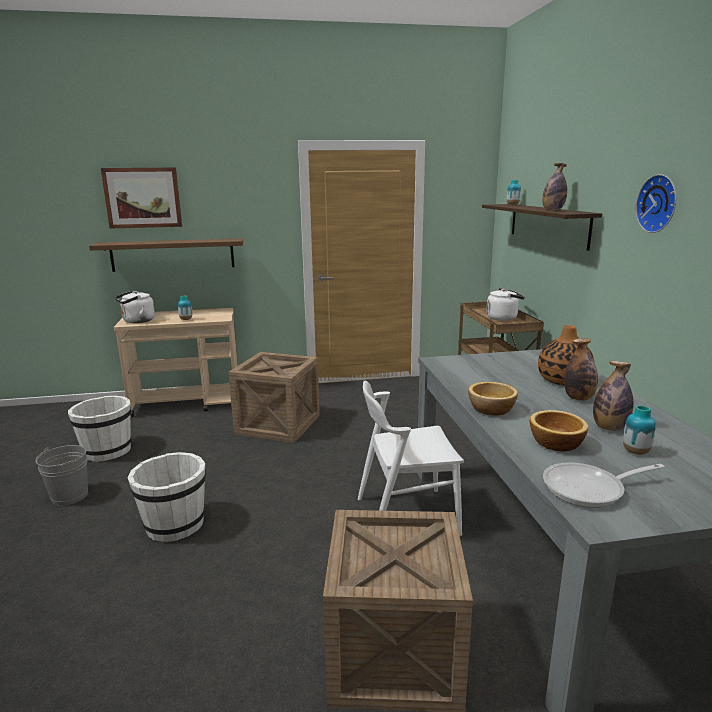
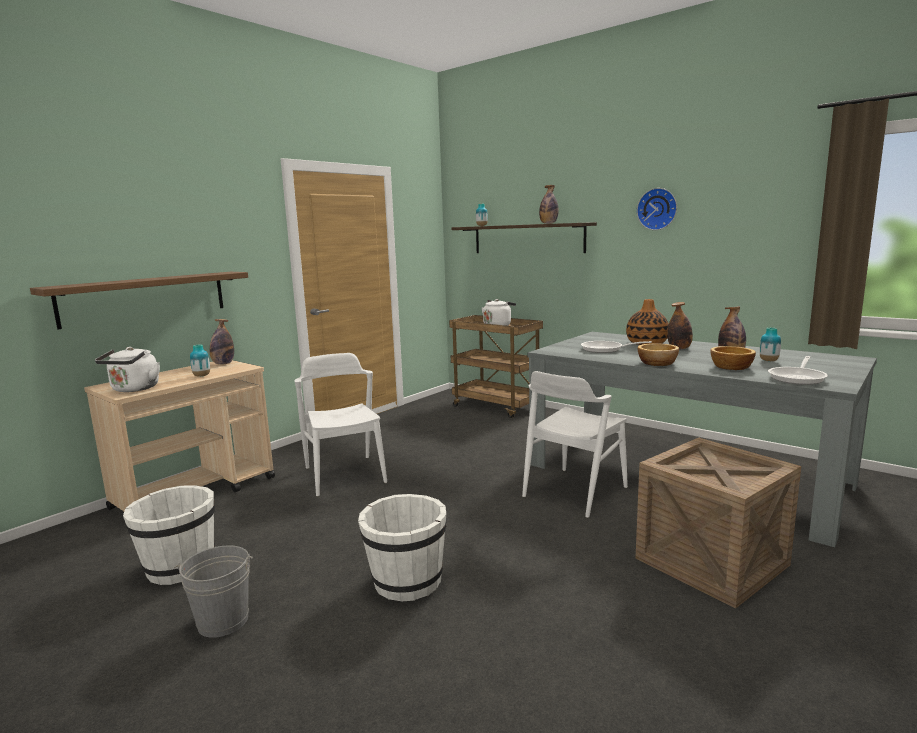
camera: 40 degrees left, 5 degrees down
picture [101,167,182,229] -> none
crate [228,352,320,443] -> white chair [294,353,387,497]
none -> bottle [210,319,234,364]
none -> frying pan [581,341,652,353]

